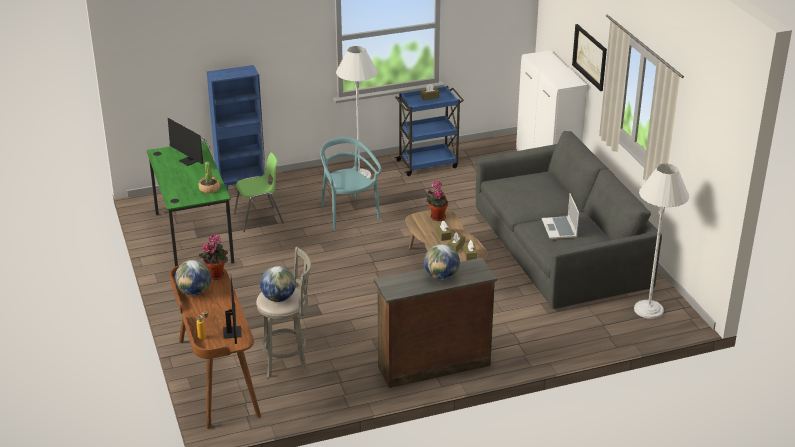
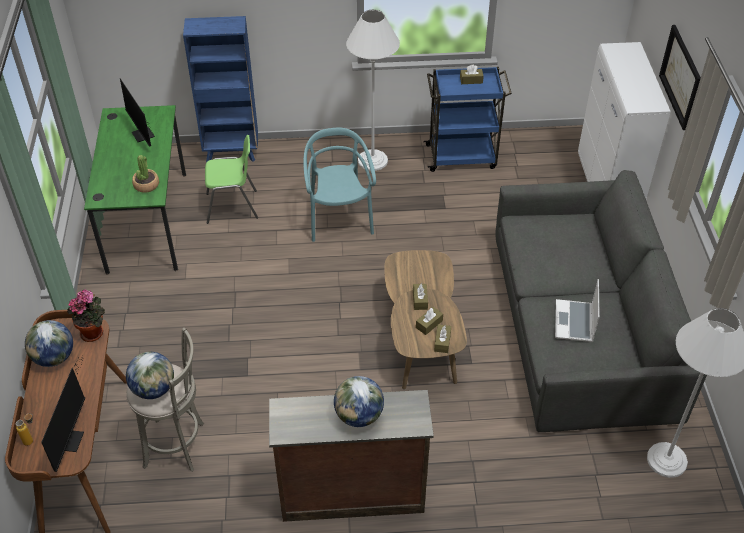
camera: 15 degrees right, 15 degrees up
potted plant [426,181,448,221] -> none

